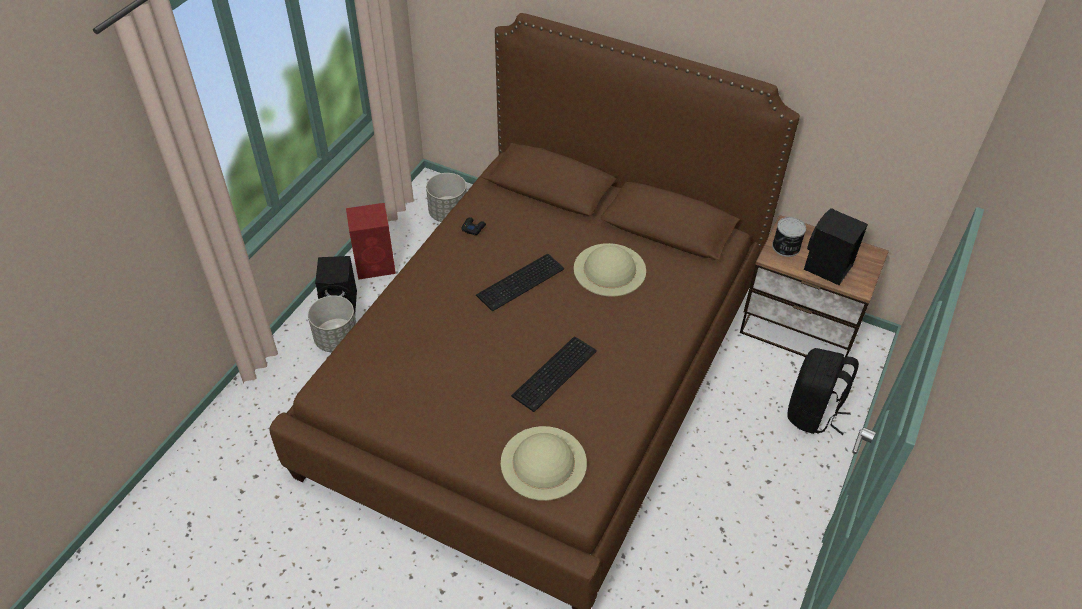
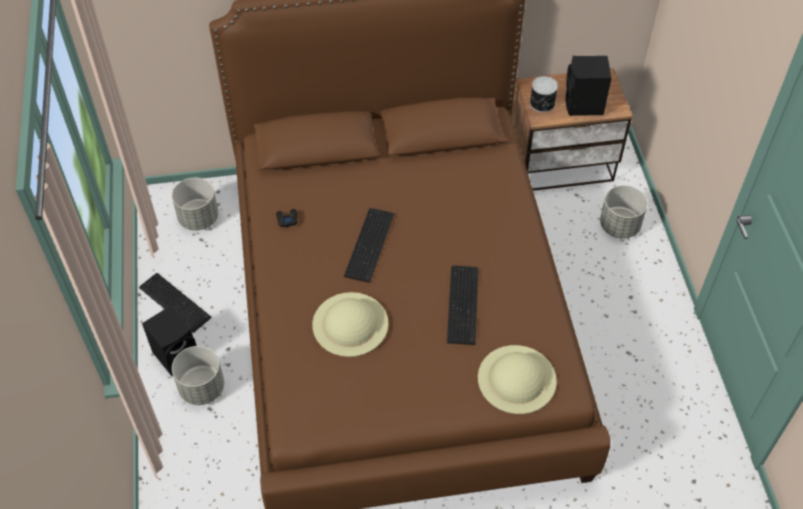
camera: 35 degrees left, 5 degrees up
red speaker [346,203,396,280] -> keyboard [139,273,212,333]
beige hat [574,243,646,297] -> beige hat moved to [312,292,388,357]
black backpack [787,348,859,435] -> grey planter [600,185,648,239]

